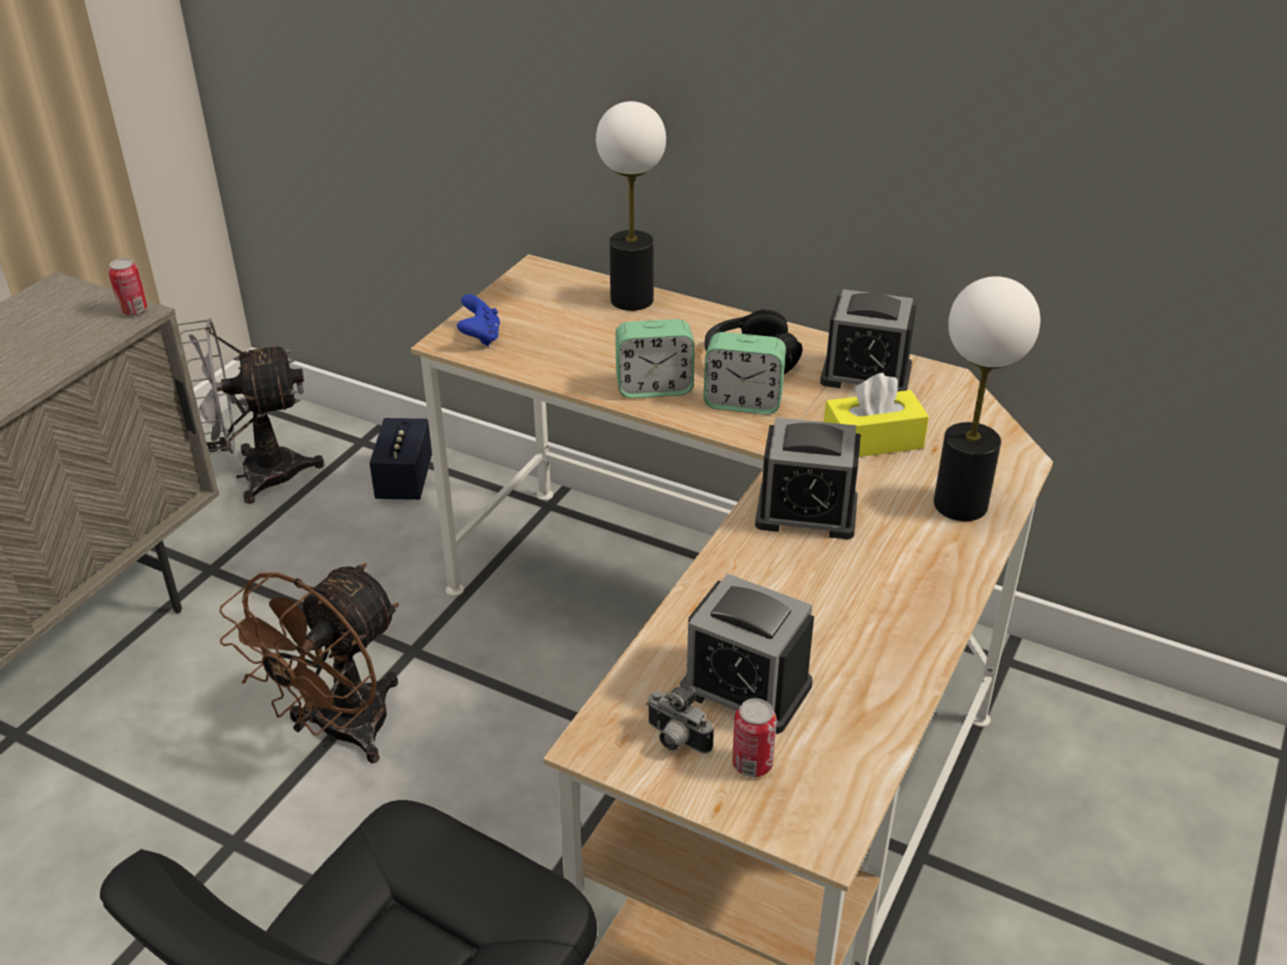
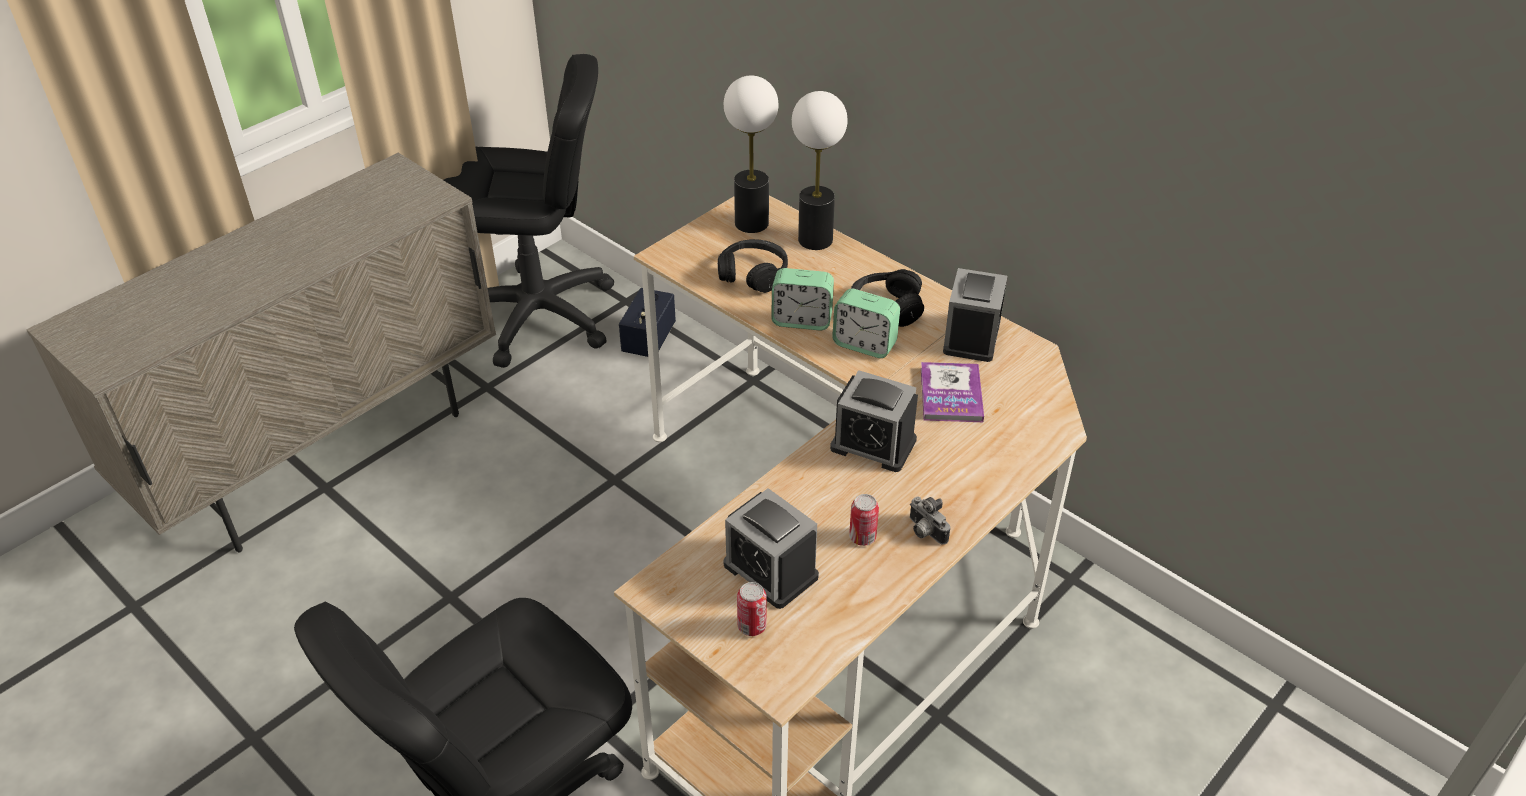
camera: 15 degrees right, 5 degrees up
can [108,258,147,315] -> can moved to [849,494,879,546]
grey fan [178,318,325,504] -> black office chair [444,54,614,368]
brown fan [219,563,399,764] -> none
blue game controller [457,294,500,346] -> none
camera [646,686,714,754] -> camera moved to [910,497,950,545]
alarm clock [820,289,916,392] -> alarm clock turned 75 degrees clockwise [943,268,1007,362]
yellow tissue box [824,373,929,457] -> book [921,362,984,422]
table lamp [934,276,1040,521] -> table lamp moved to [724,75,779,233]
none -> black headphones [717,239,788,293]

